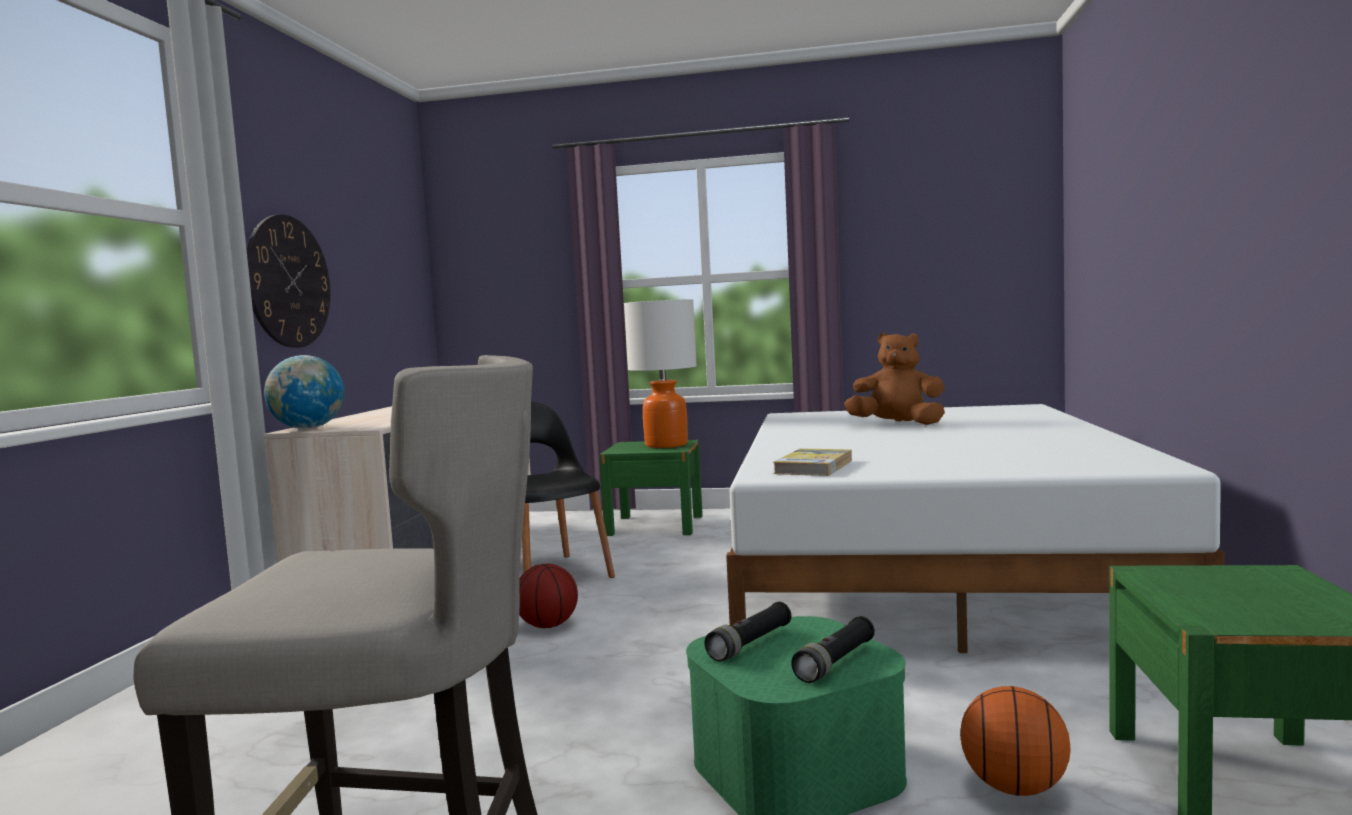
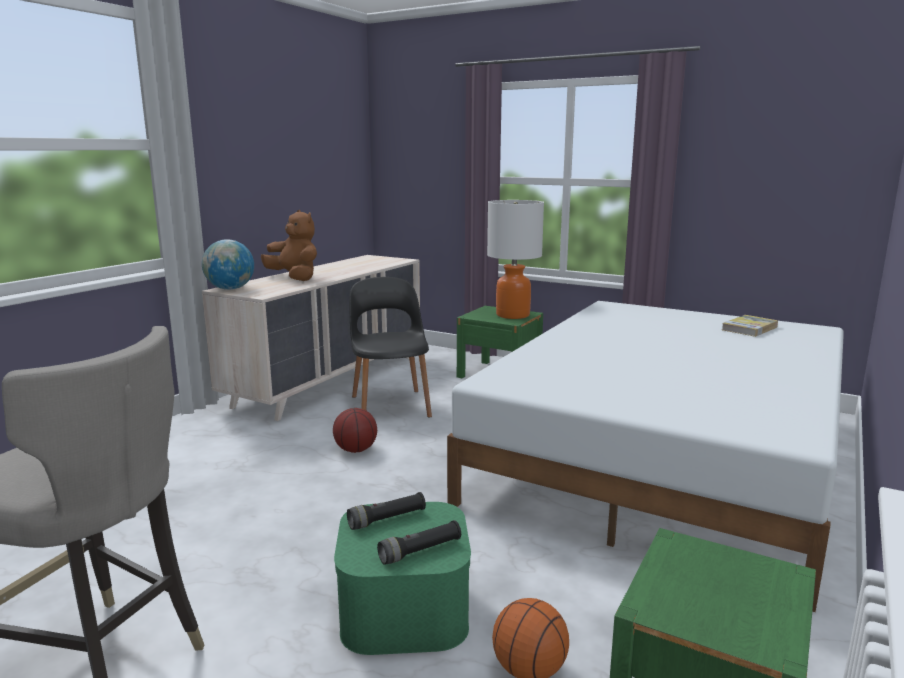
camera: 20 degrees right, 10 degrees up
wall clock [247,214,331,348] -> none
book [773,448,852,476] -> book moved to [722,315,778,337]
brown plush toy [844,333,945,425] -> brown plush toy moved to [261,210,317,281]

